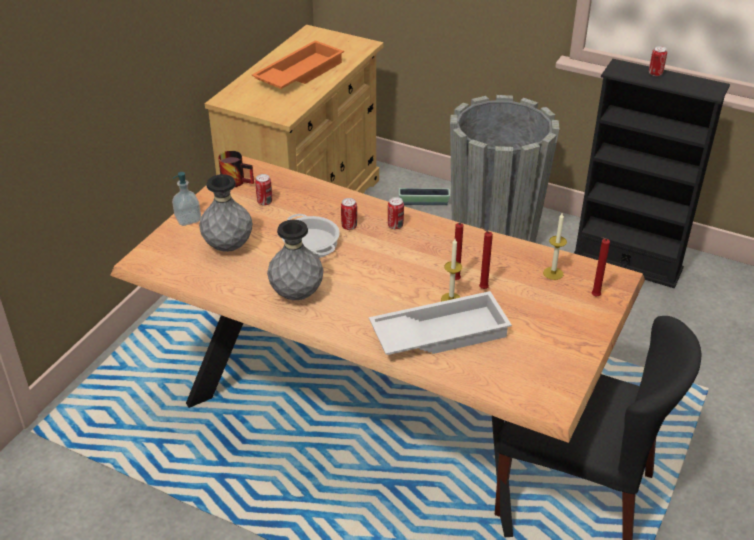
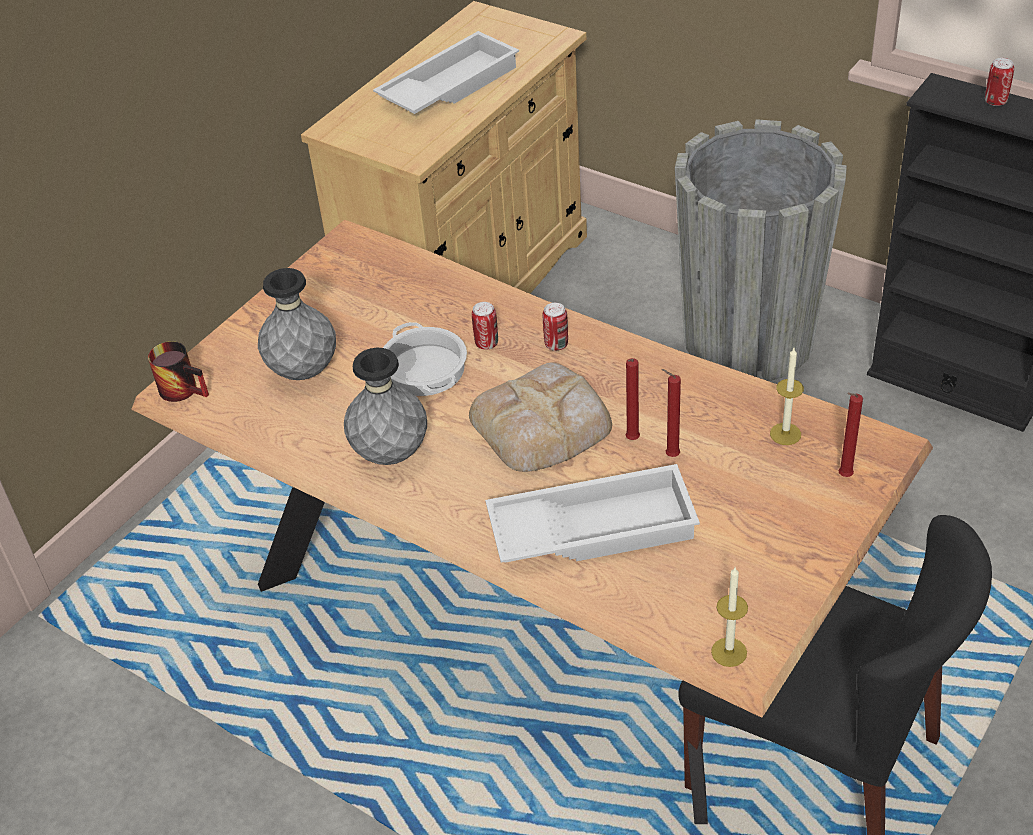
camera: 10 degrees right, 5 degrees up
soap dispenser [172,172,201,226] -> none
mug [218,151,254,188] -> mug moved to [148,341,209,402]
orange tray [252,40,344,89] -> white tray [373,31,519,114]
can [255,174,272,206] -> none
planter [399,188,450,205] -> none
candle [441,239,462,301] -> candle moved to [711,567,748,667]
none -> bread [469,362,612,472]

